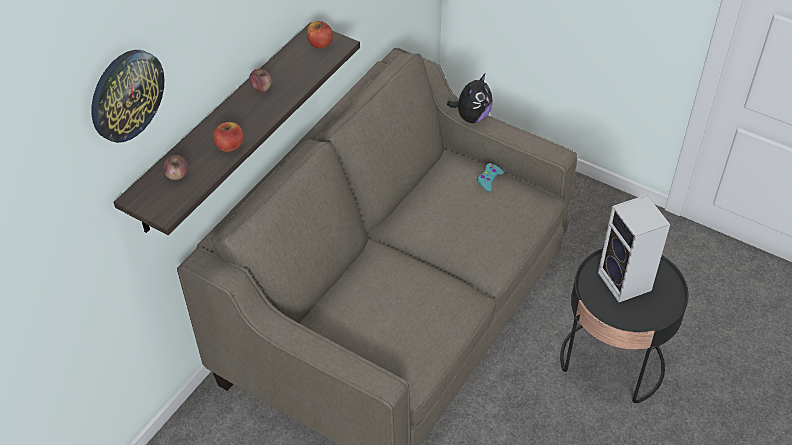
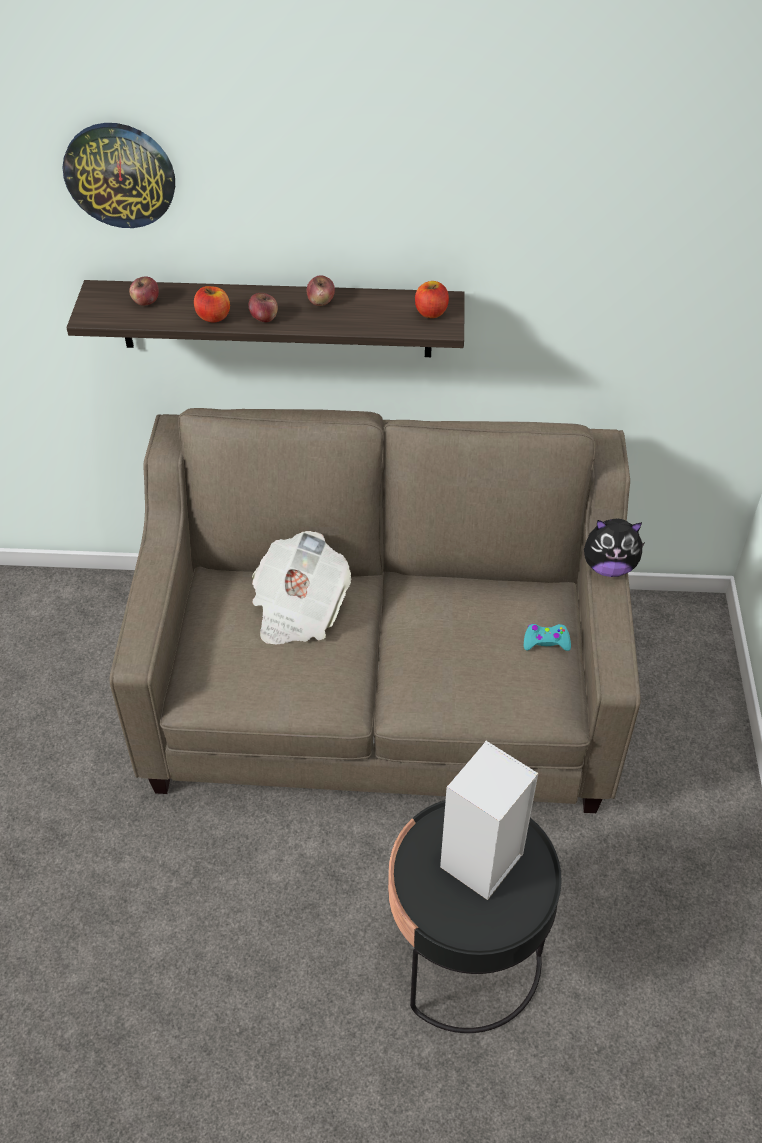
camera: 60 degrees right, 0 degrees up
none -> apple [249,293,278,322]
none -> newspaper [251,531,351,644]

